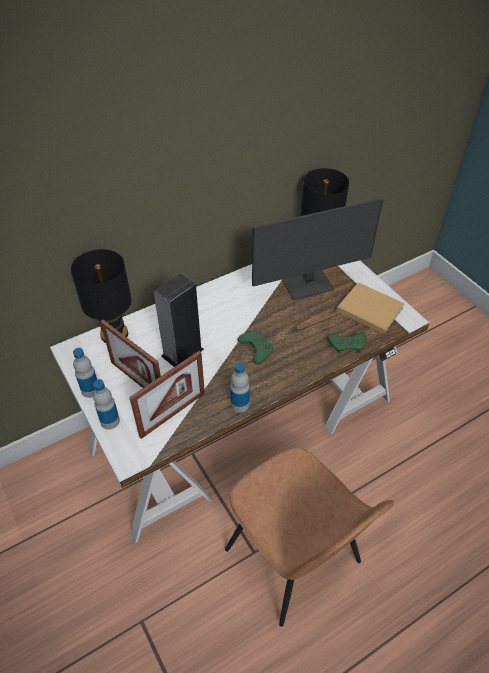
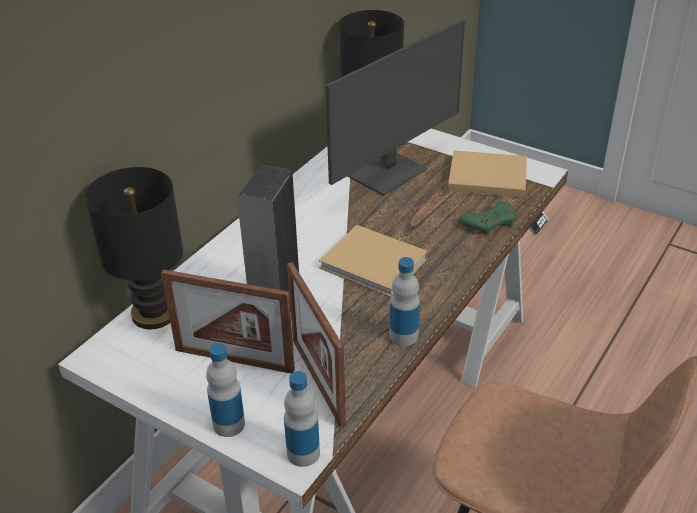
camera: 25 degrees left, 10 degrees down
bottle [73,348,97,398] -> bottle moved to [284,371,320,467]
picture frame [129,351,205,439] -> picture frame turned 135 degrees clockwise [287,262,346,428]
green game controller [238,331,273,365] -> beige book [319,225,428,297]

